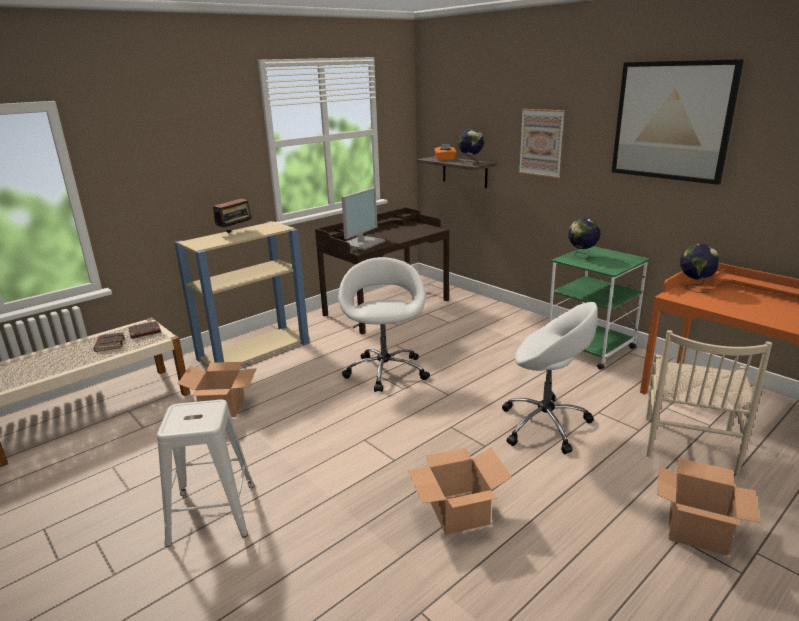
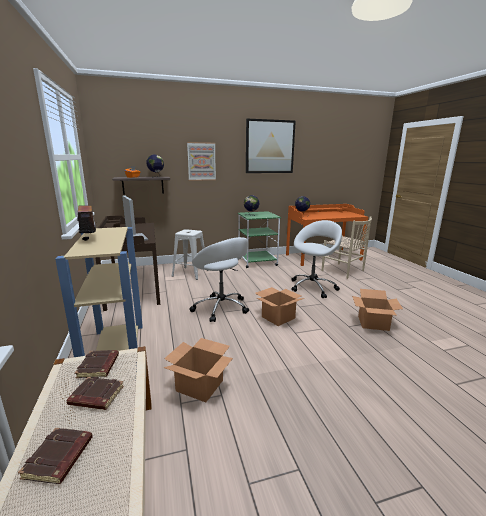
camera: 65 degrees left, 5 degrees down
white stool [157,400,255,547] -> white stool moved to [172,229,209,280]
white office chair [338,257,430,392] -> white office chair turned 150 degrees counterclockwise [189,237,249,322]
cardboard box [657,458,760,556] -> cardboard box moved to [255,287,304,326]
none -> brown book [18,428,92,484]

